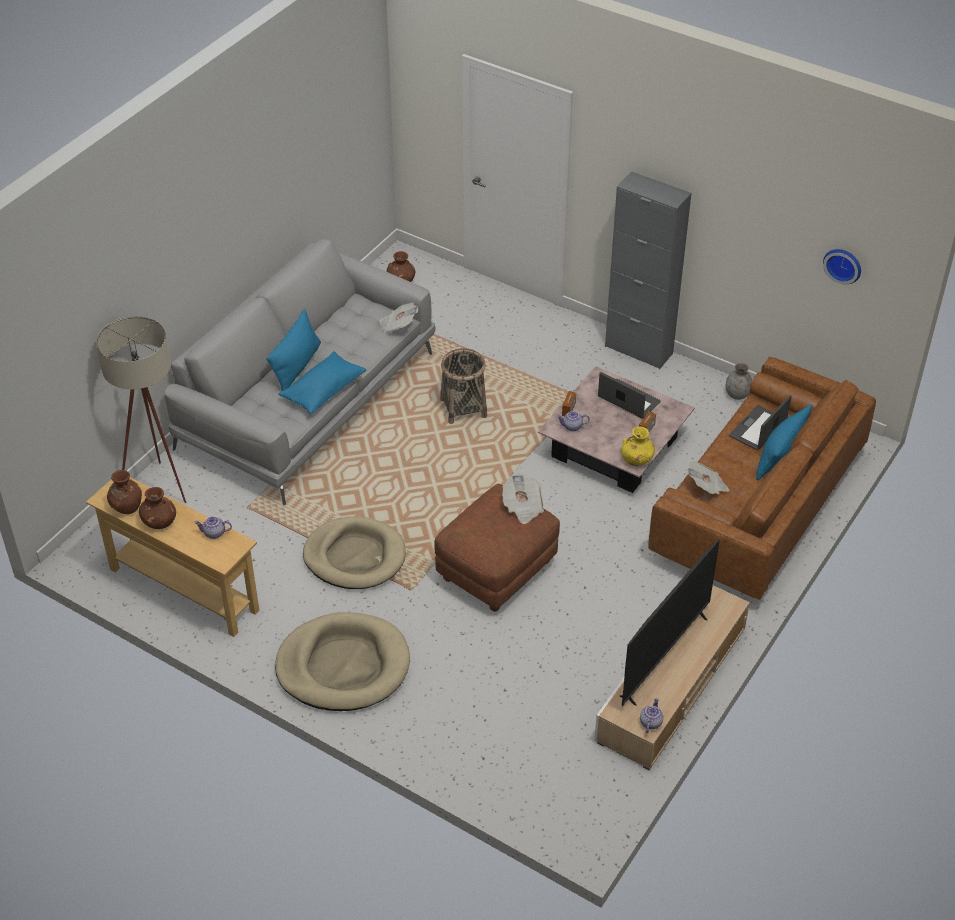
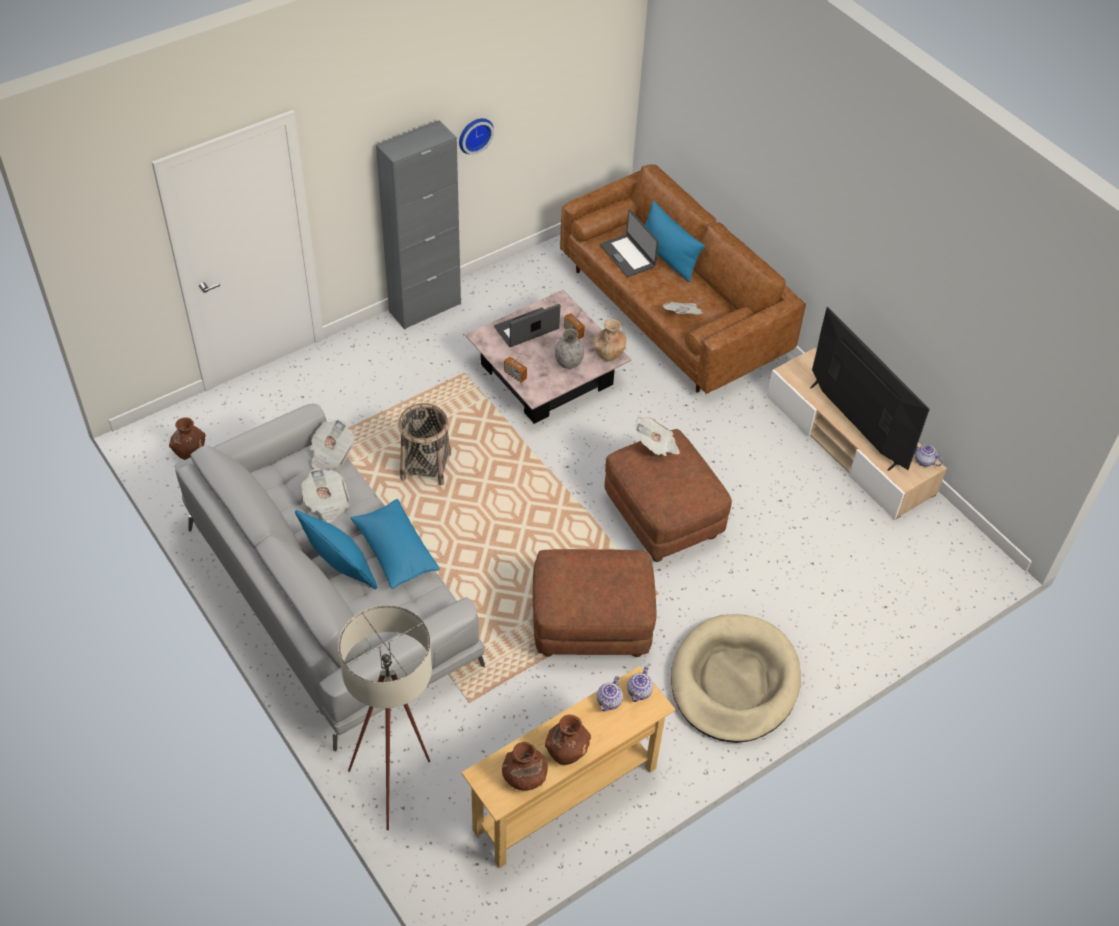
camera: 70 degrees left, 5 degrees up
beige dog bed [303,516,405,589] -> brown ottoman [533,549,656,657]
teapot [557,411,590,431] -> teapot moved to [627,666,653,702]
yellow vase [621,427,655,466] -> brown vase [594,319,626,361]
grey vase [726,363,752,400] -> grey vase moved to [555,329,584,369]
wall clock [823,249,861,284] -> wall clock moved to [459,118,494,155]
none -> newspaper [301,468,350,523]

